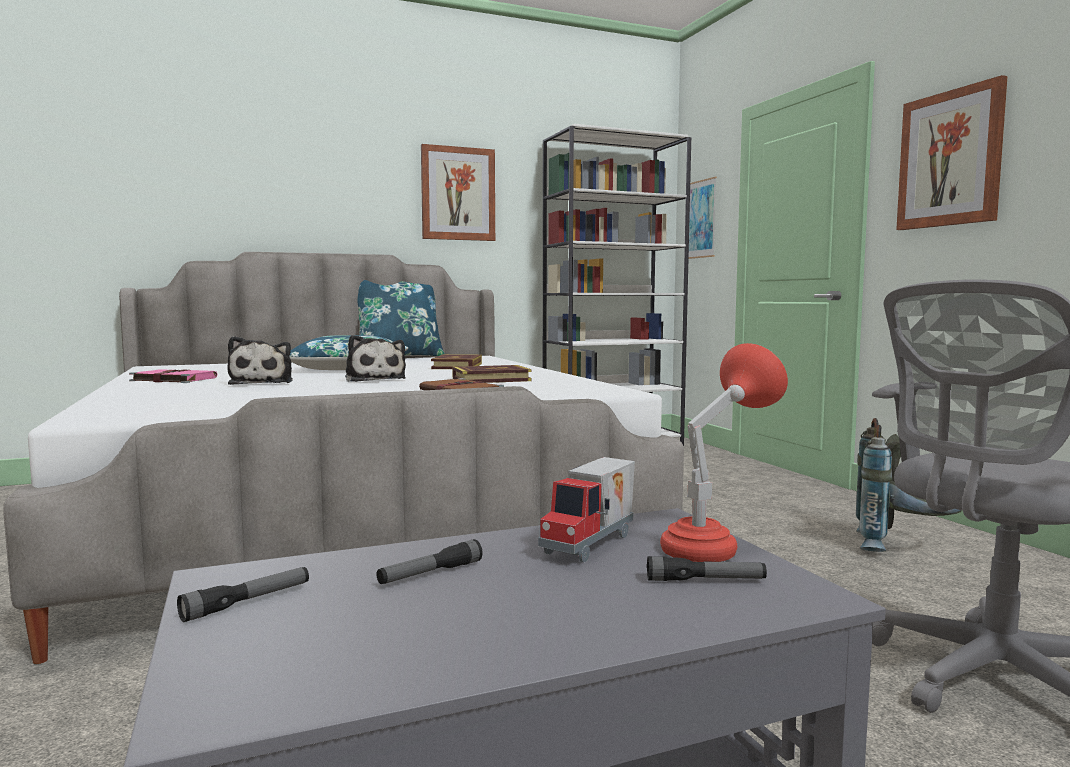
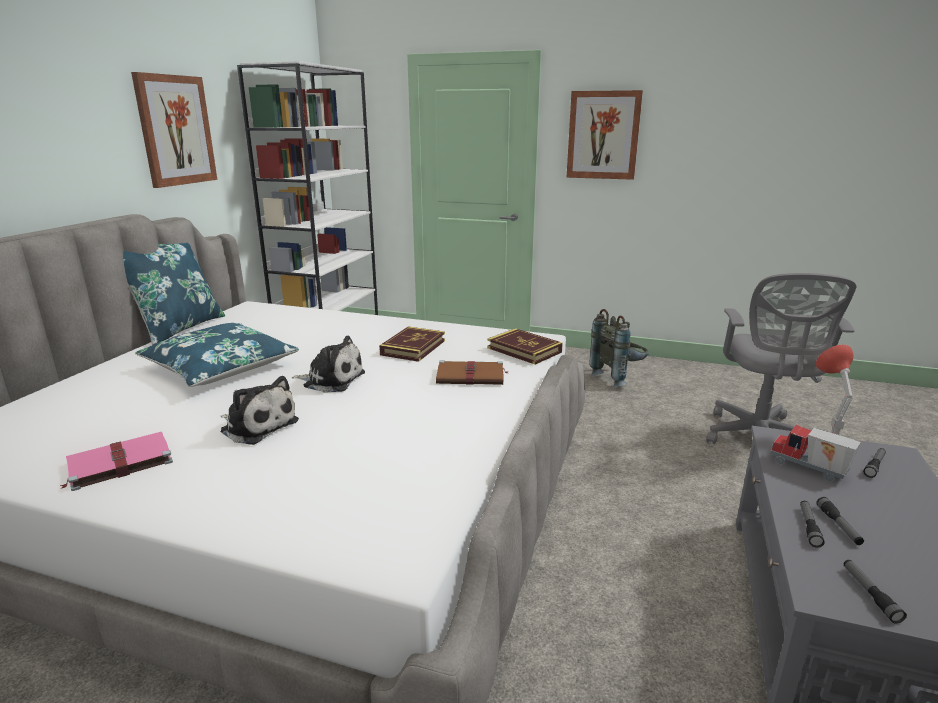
camera: 50 degrees left, 15 degrees up
book [431,354,482,369] -> book moved to [487,328,563,365]
toy truck [538,457,635,562] -> toy truck turned 150 degrees clockwise [770,425,861,482]
picture [689,177,717,259] -> none
none -> flashlight [800,501,825,548]

